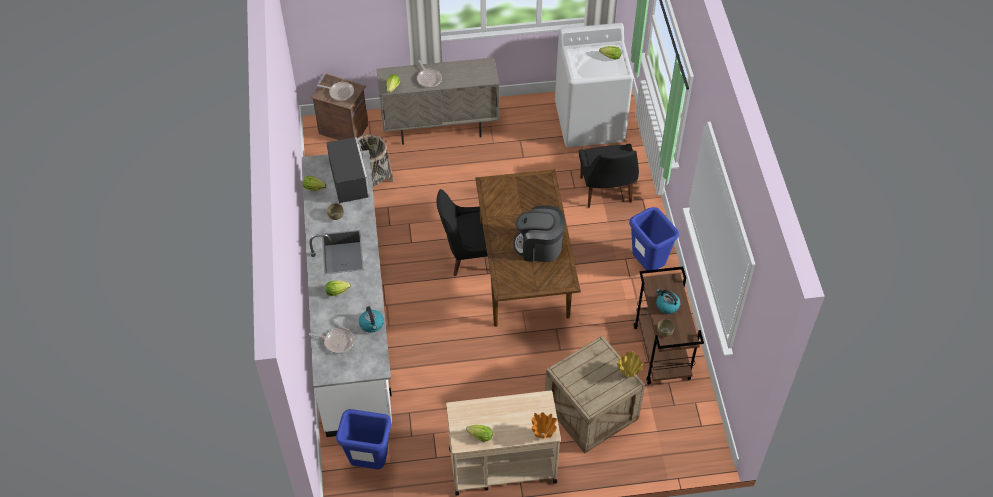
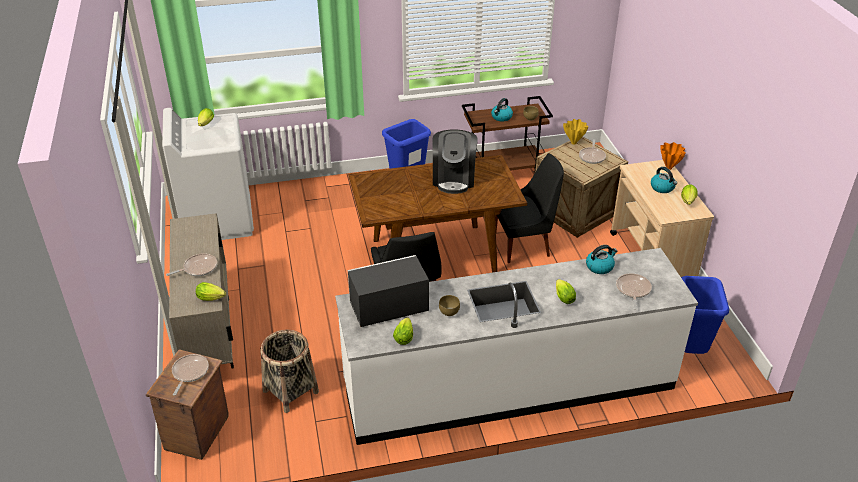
camera: 95 degrees left, 15 degrees down
black chair [579,144,639,208] -> black chair moved to [495,153,564,263]
none -> frying pan [579,139,606,164]
none -> kettle [651,167,677,193]

